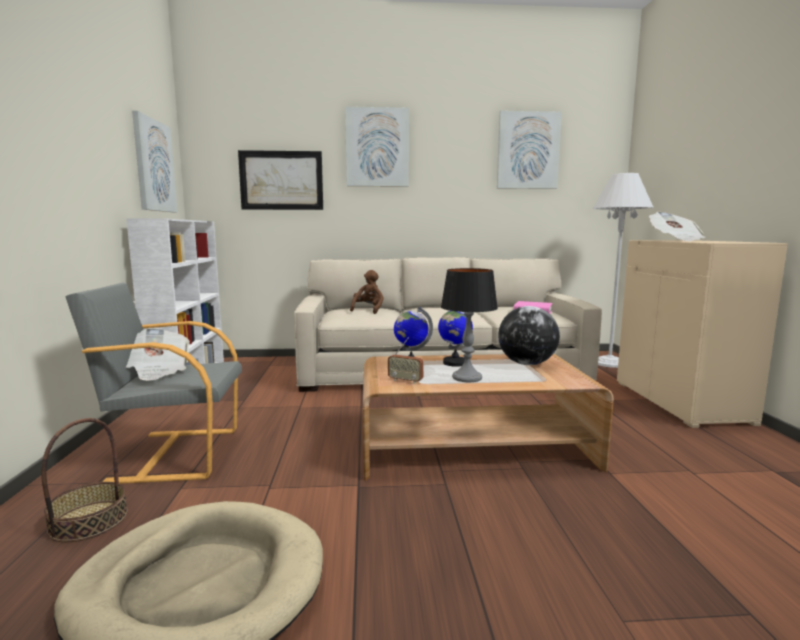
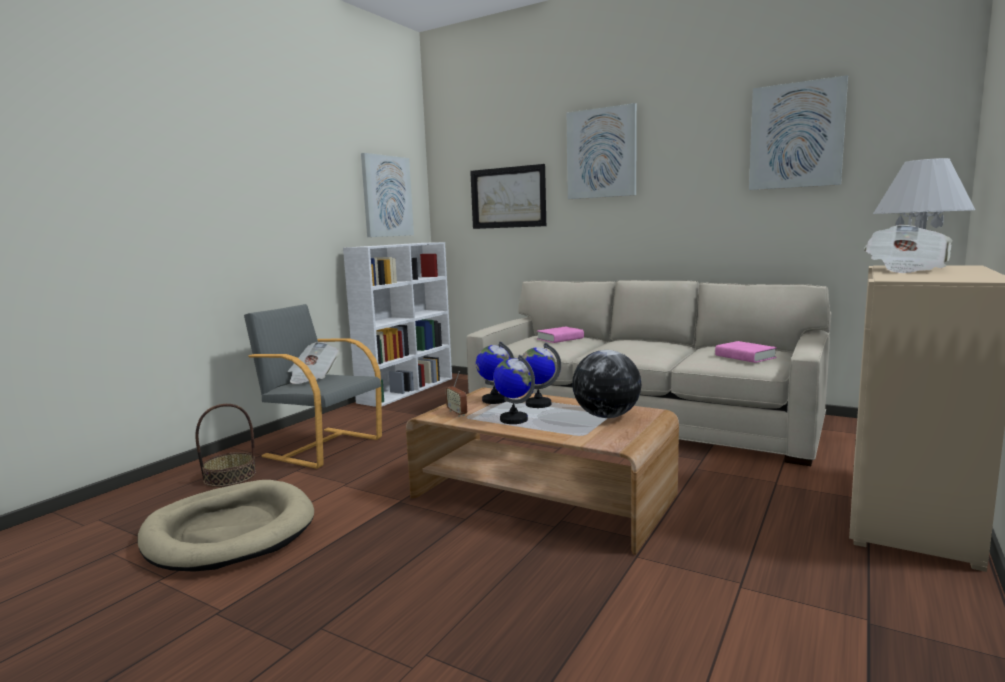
camera: 35 degrees right, 0 degrees up
brown plush toy [350,270,384,314] -> pink book [537,326,584,343]
table lamp [441,268,498,382] -> globe [493,355,535,424]

